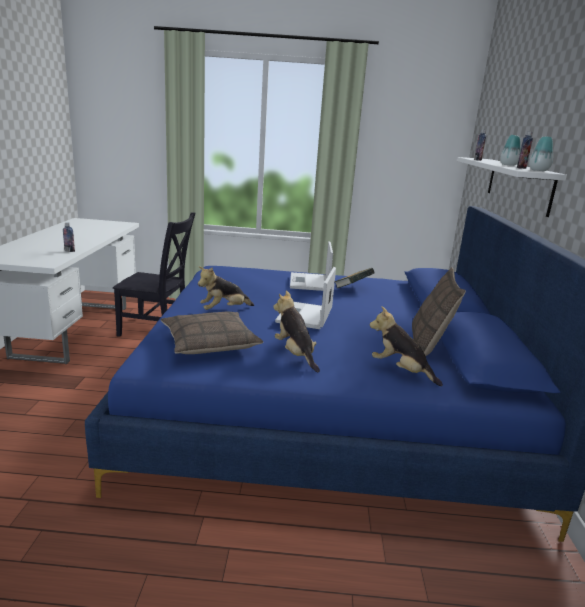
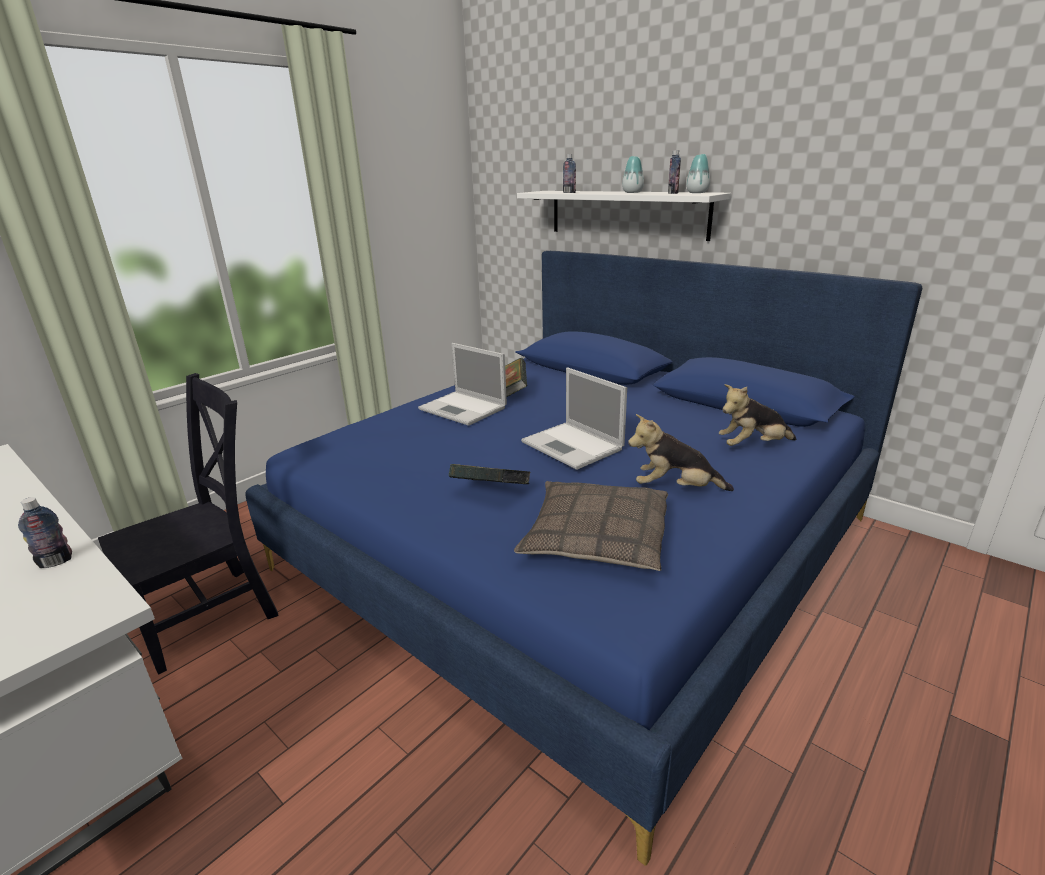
camera: 50 degrees left, 5 degrees up
plush toy [198,266,254,310] -> book [449,464,530,484]
pillow [412,267,466,356] -> none

